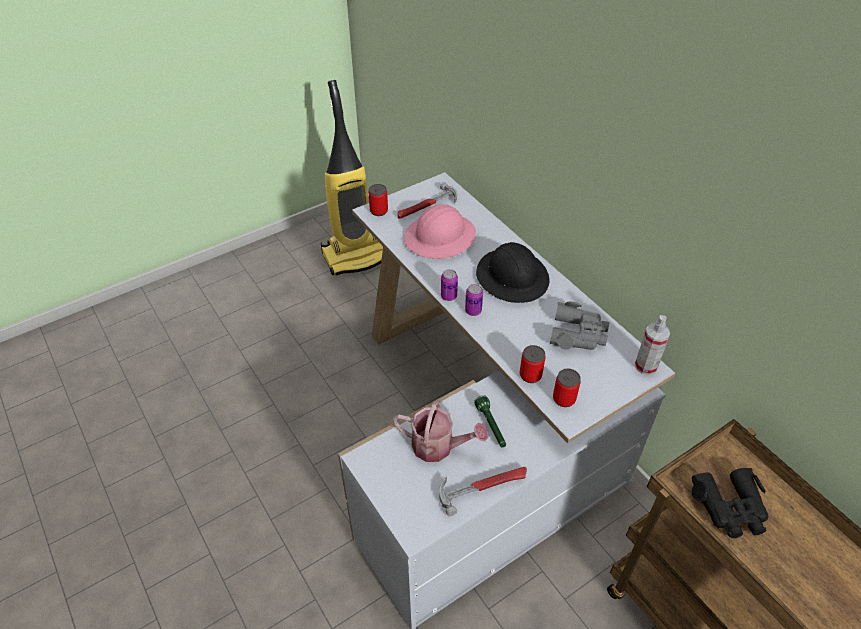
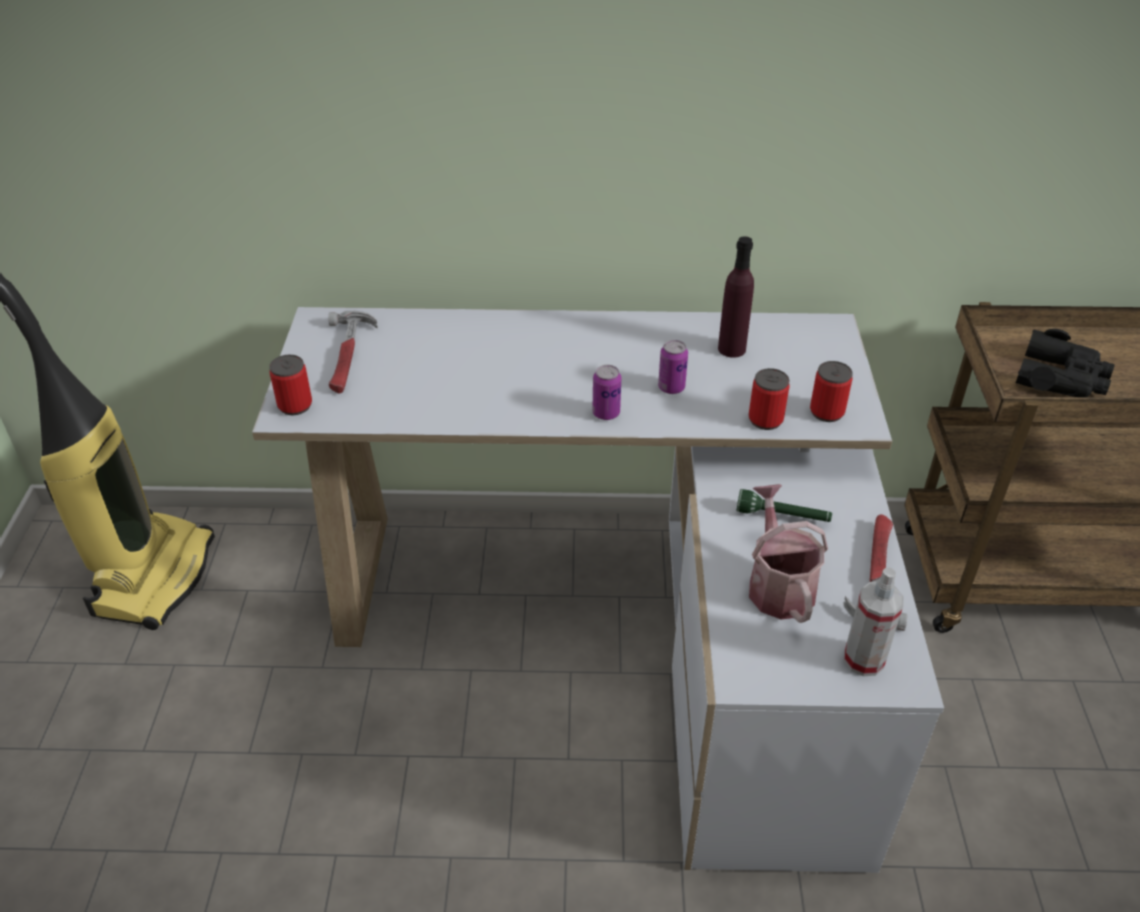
camera: 55 degrees left, 5 degrees down
watering can [393,401,488,462] -> watering can turned 60 degrees counterclockwise [749,484,828,623]
pink hard hat [404,204,476,259] -> none
can [441,269,458,301] -> can moved to [658,340,688,394]
black hard hat [476,242,549,303] -> none
grey binoculars [550,302,609,350] -> purple bottle [718,236,754,358]
spray bottle [635,315,670,375] -> spray bottle moved to [844,567,903,676]

